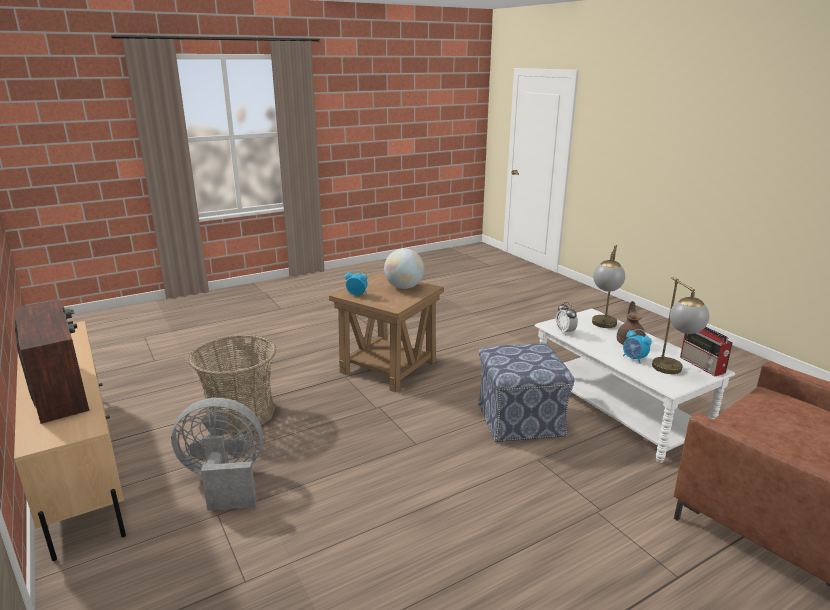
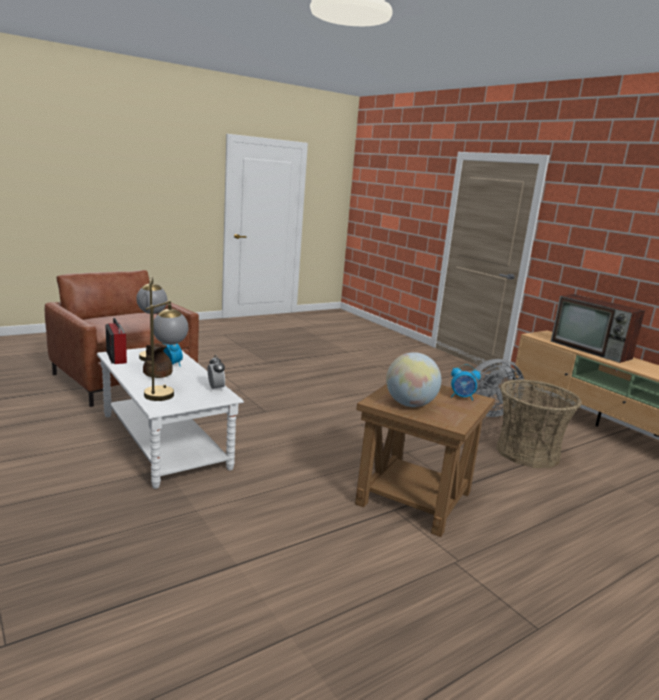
camera: 175 degrees right, 5 degrees down
ottoman [478,343,575,443] -> none

